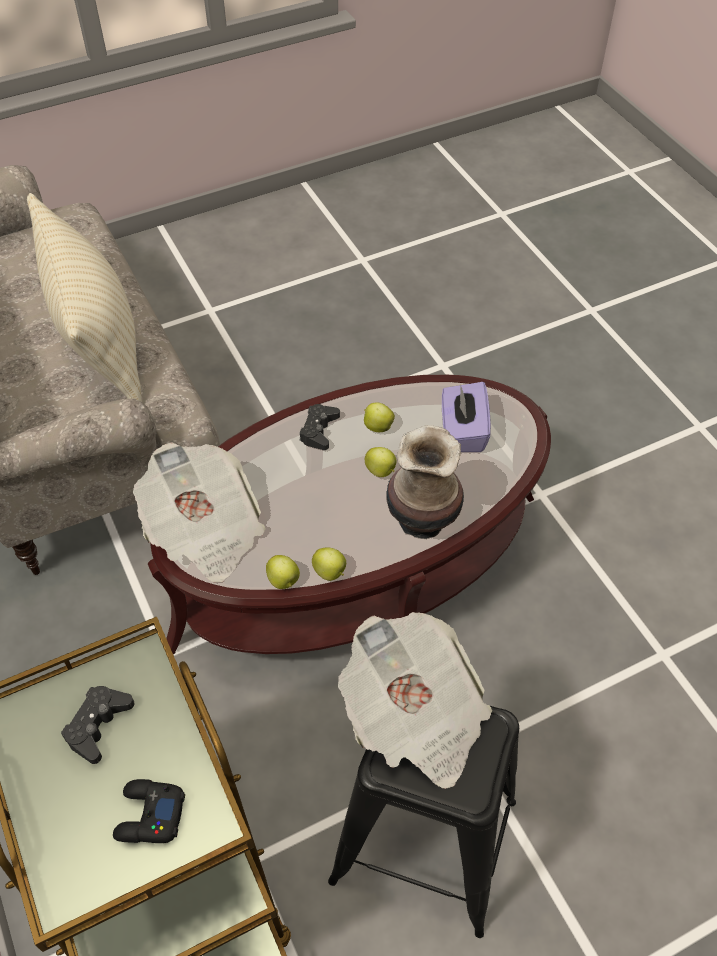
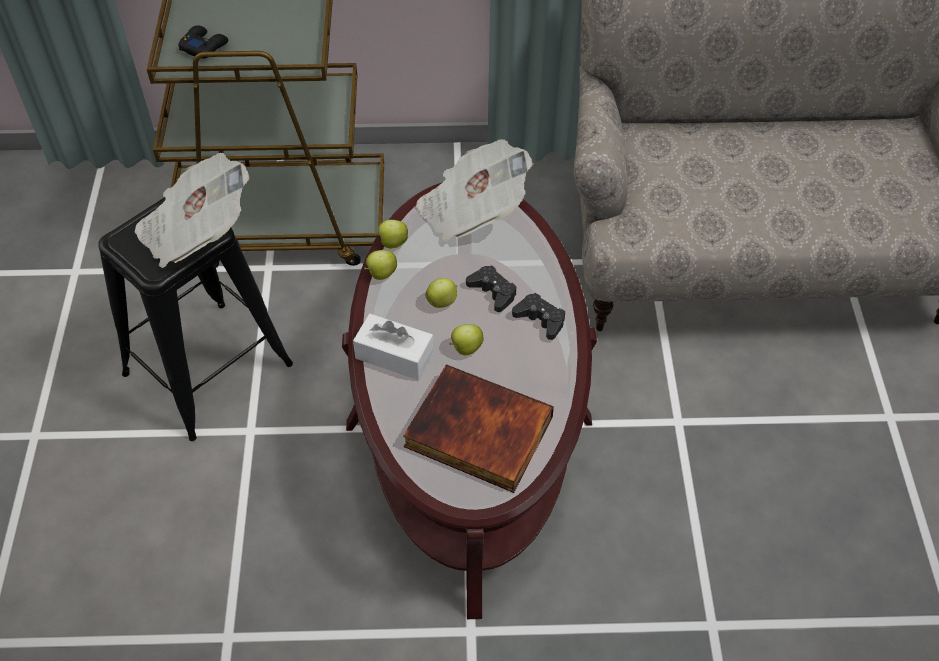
camera: 115 degrees right, 0 degrees up
beige pillow [27,193,142,402] -> none
black game controller [61,686,134,764] -> black game controller moved to [466,265,517,312]
apple [364,402,395,432] -> apple moved to [425,278,457,308]
vase [386,425,464,539] -> white tissue box [353,314,434,380]
purple tissue box [442,382,491,452] -> book [403,364,554,493]

